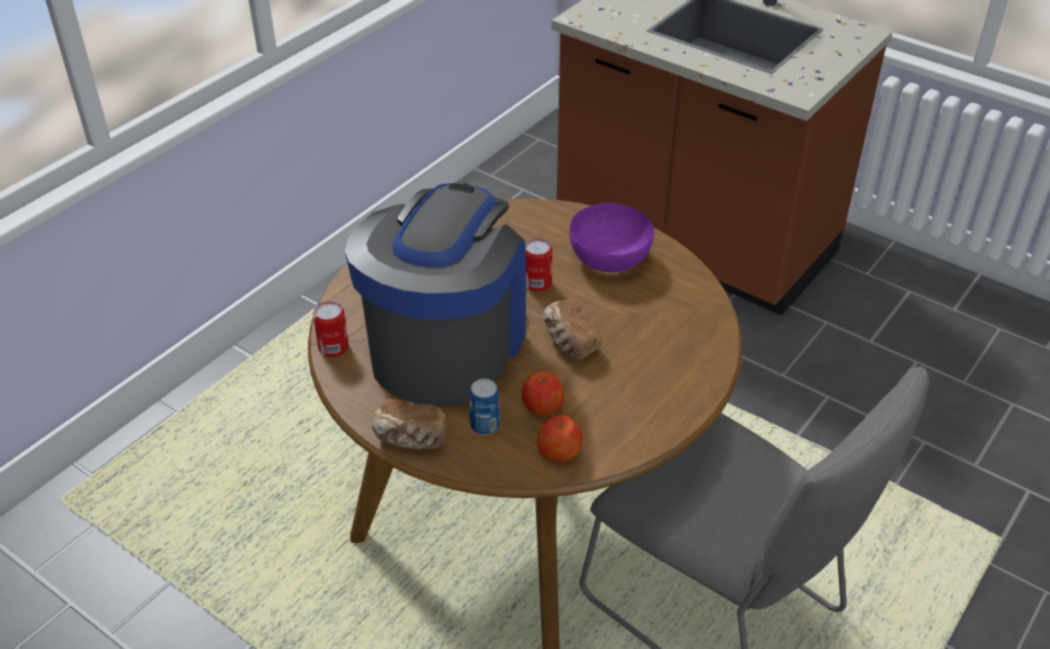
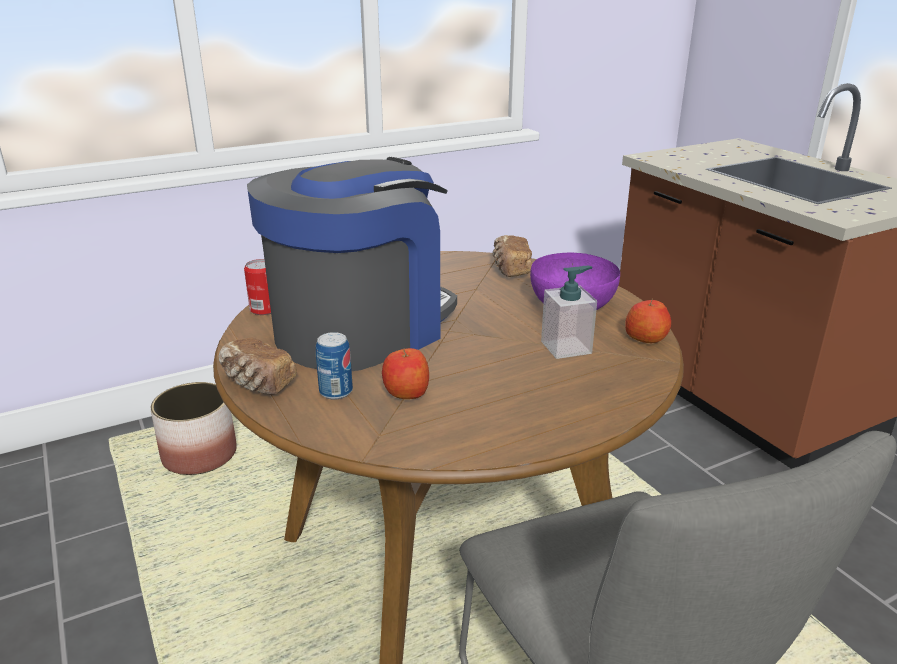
camera: 25 degrees right, 15 degrees down
can [526,238,552,292] -> none
apple [537,414,583,462] -> apple moved to [625,298,671,343]
bread [543,300,602,360] -> bread moved to [492,235,532,277]
none -> planter [150,382,237,475]
none -> soap dispenser [541,266,597,359]

